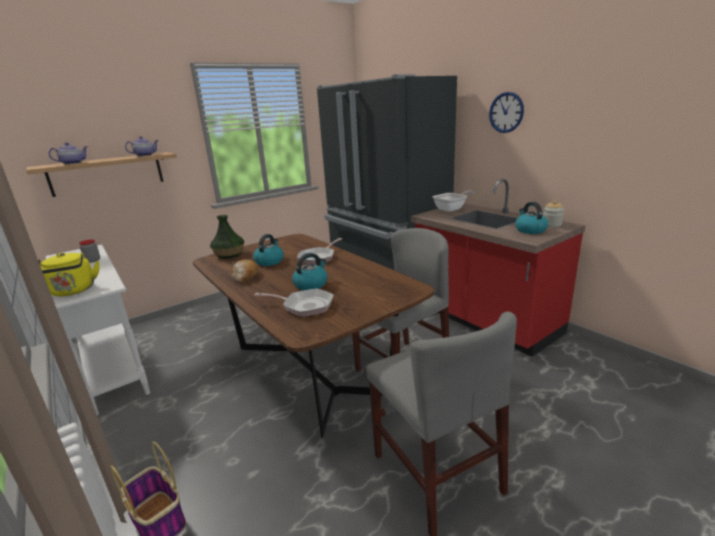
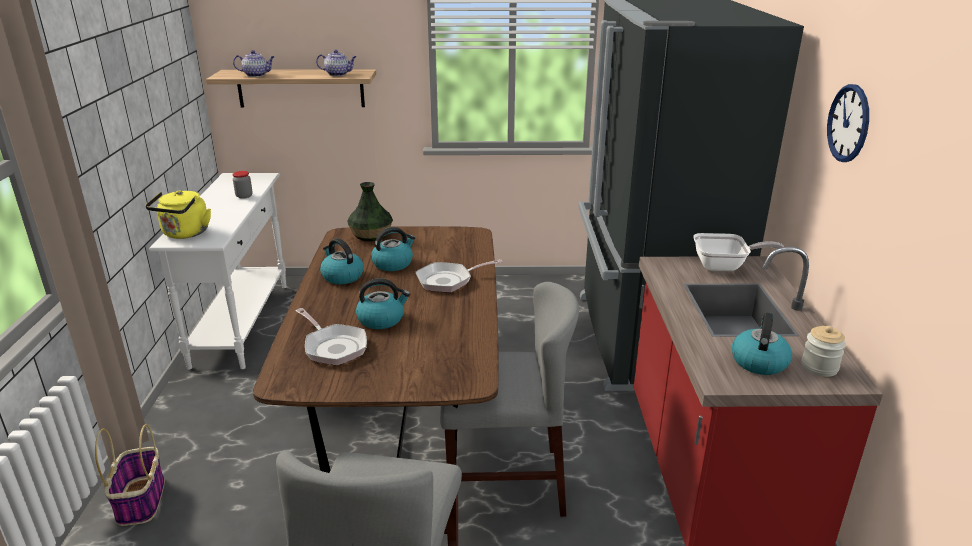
camera: 35 degrees right, 5 degrees up
bread [232,260,258,283] -> kettle [320,238,364,284]

